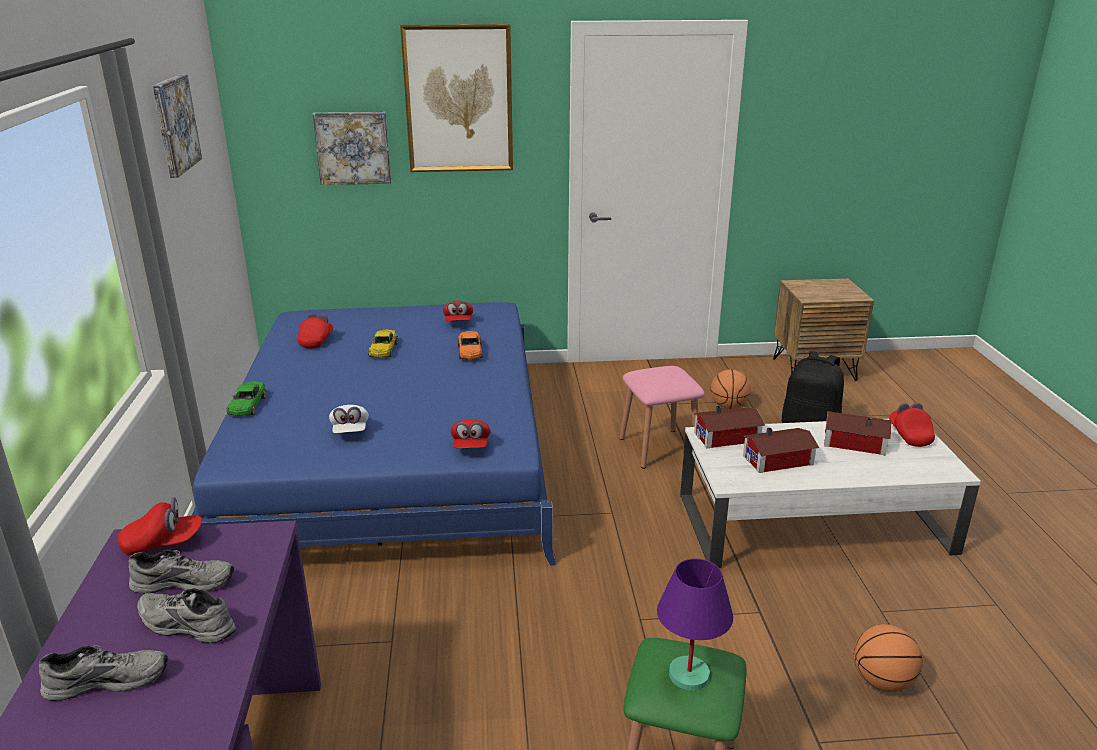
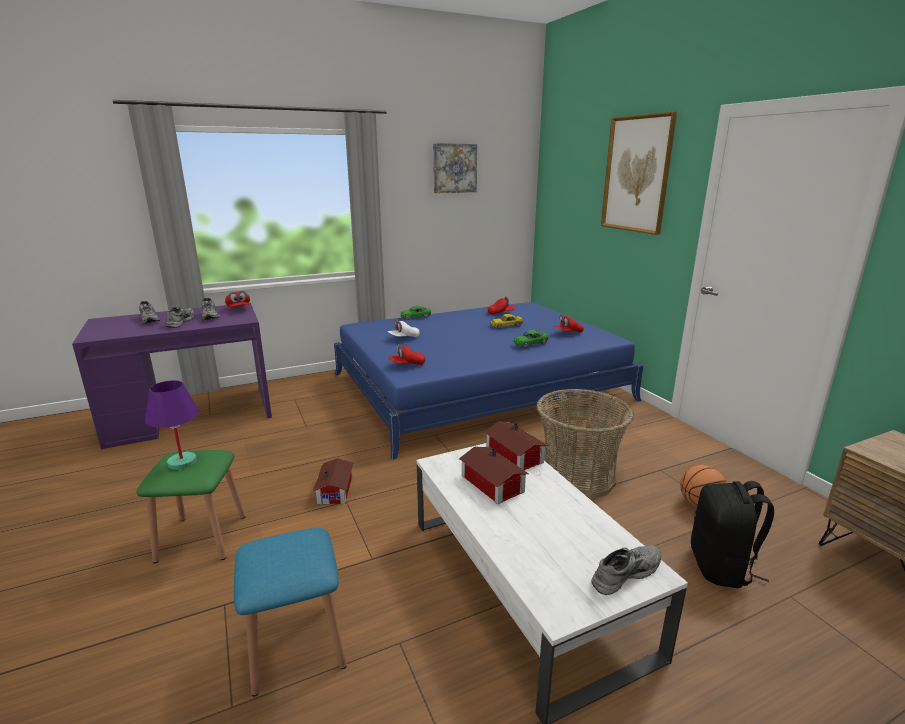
camera: 70 degrees right, 5 degrees down
picture [312,112,391,185] -> none
orange toy car [458,331,482,359] -> green toy car [514,330,549,348]
pink stool [619,366,705,469] -> basket [536,389,634,499]
toy house [824,411,891,455] -> toy house moved to [313,458,353,504]
basketball [853,624,923,692] -> blue stool [234,528,347,696]
red cap [889,403,935,447] -> grey shoe [591,545,661,595]

